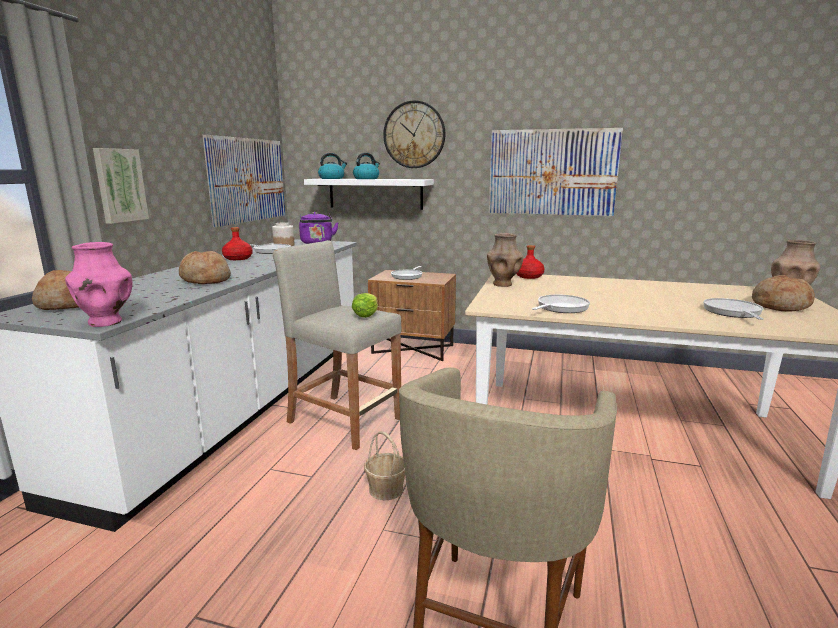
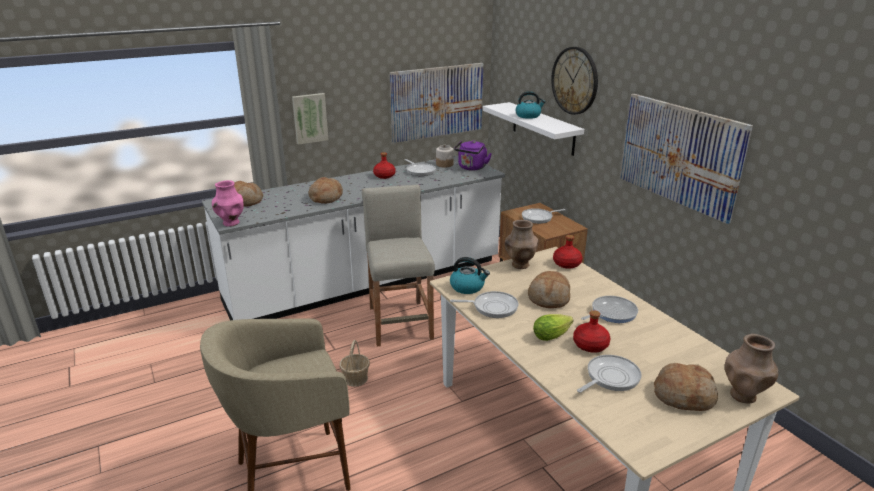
camera: 45 degrees right, 10 degrees up
kettle [318,153,347,179] -> kettle moved to [450,257,490,294]
lettuce [352,293,378,318] -> lettuce moved to [533,314,574,341]
none -> bread [528,271,570,308]
none -> red bottle [573,310,610,353]
none -> frying pan [581,296,638,323]

